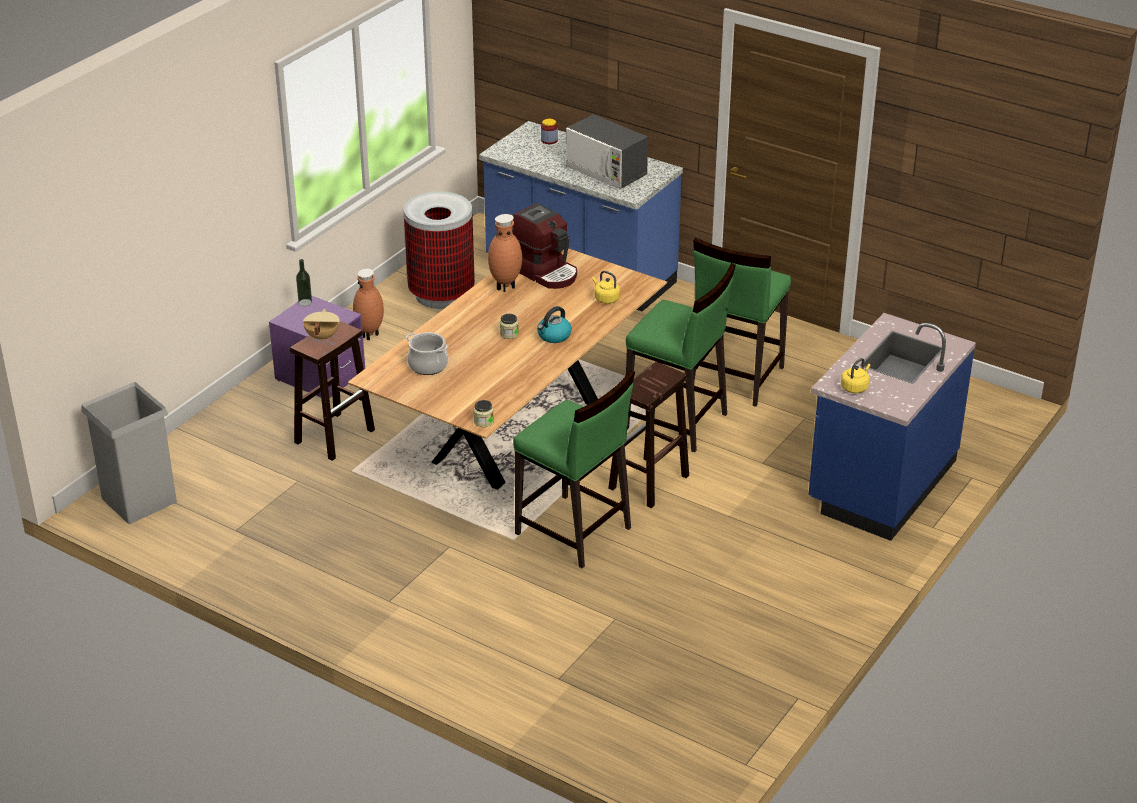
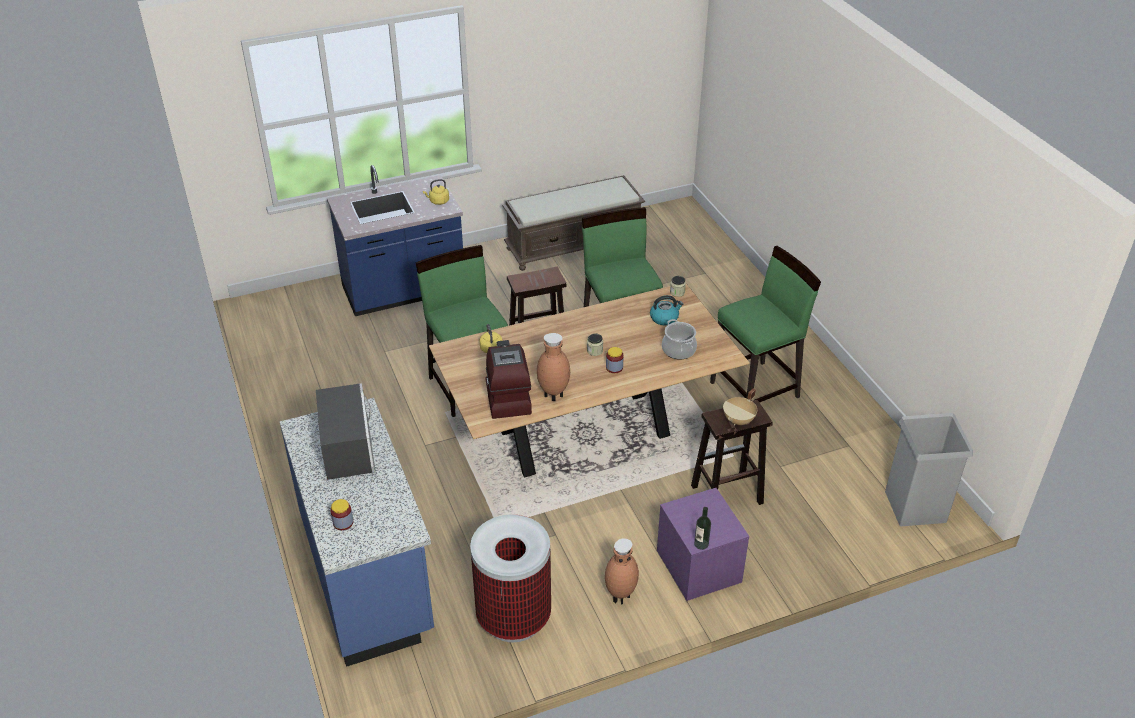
camera: 145 degrees left, 5 degrees up
kettle [537,306,572,343] -> kettle moved to [650,295,683,325]
green stool [693,238,791,407] -> green stool moved to [710,246,821,402]
none -> brown bench [503,175,645,271]
none -> jar [606,347,624,373]

